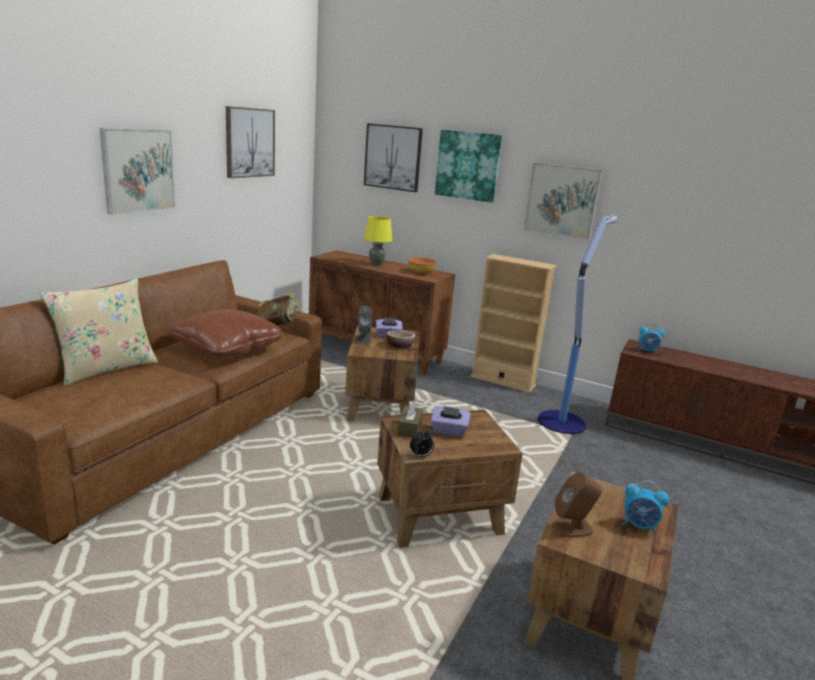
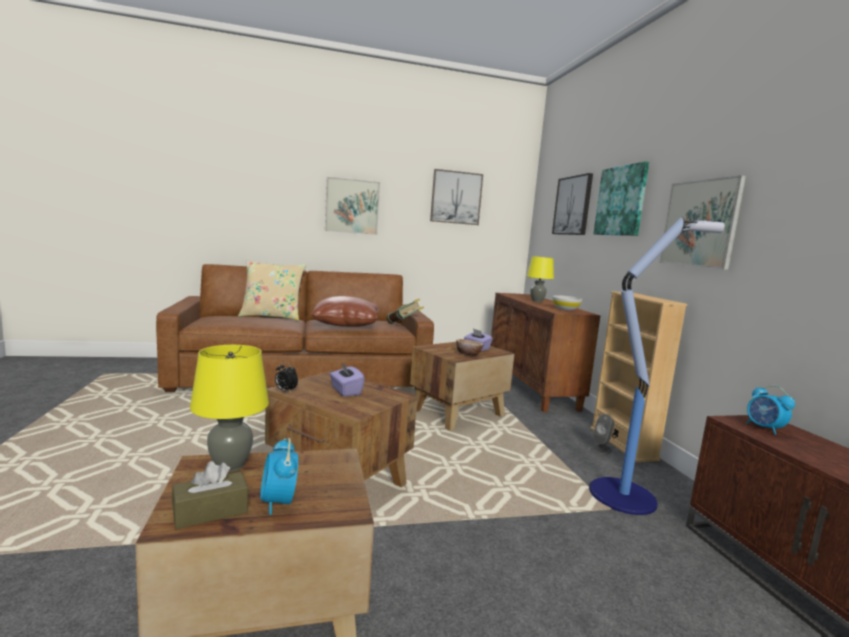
camera: 50 degrees right, 10 degrees down
grey speaker [355,306,372,344] -> grey speaker moved to [591,414,614,455]
brown tissue box [397,401,423,438] -> brown tissue box moved to [172,461,248,529]
orange bowl [408,257,437,274] -> white bowl [552,295,582,311]
brown speaker [551,472,602,538] -> yellow table lamp [190,345,269,473]

